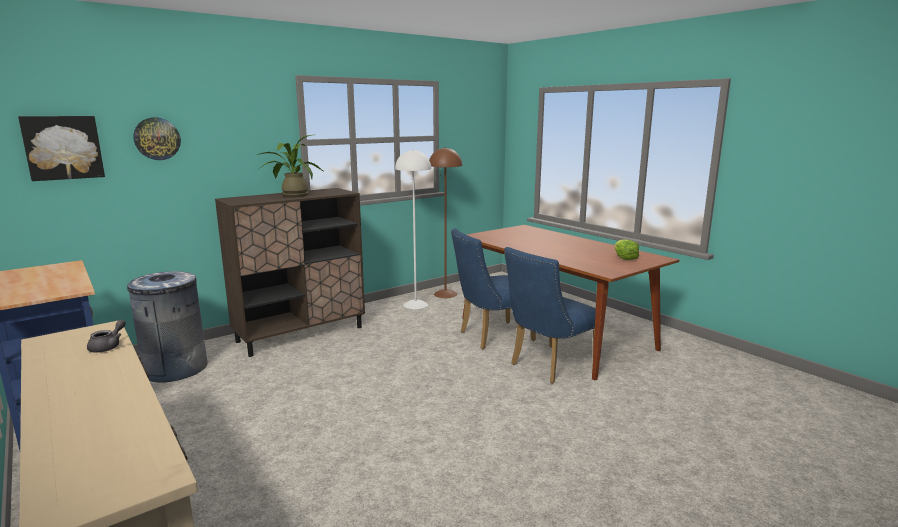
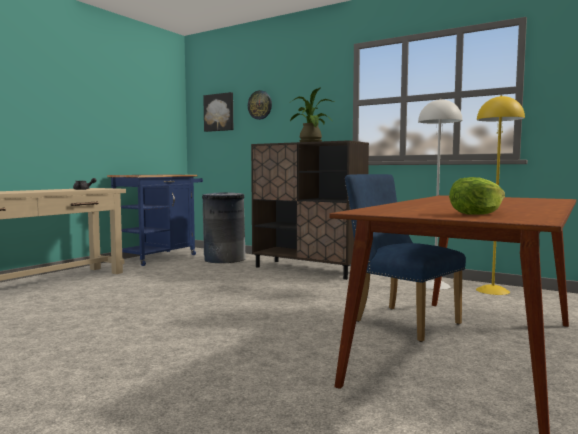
camera: 70 degrees right, 10 degrees down
brown floor lamp [429,147,462,298] -> yellow floor lamp [476,95,525,295]
blue chair [504,247,596,384] -> none

